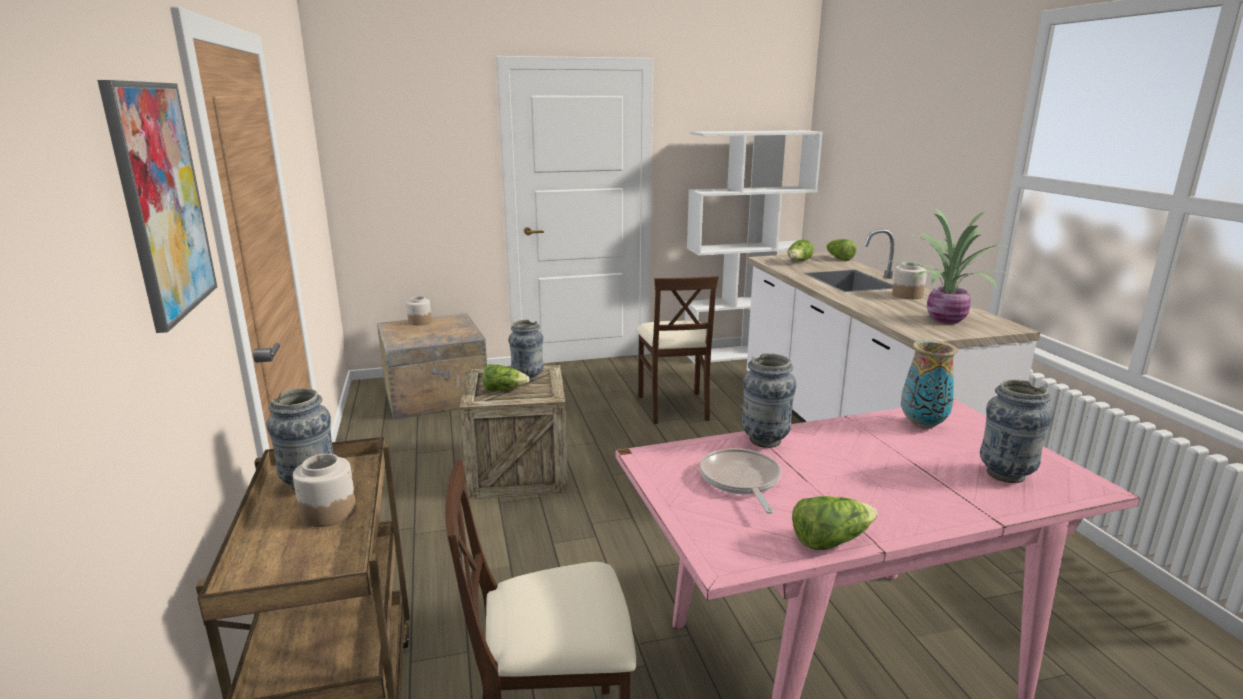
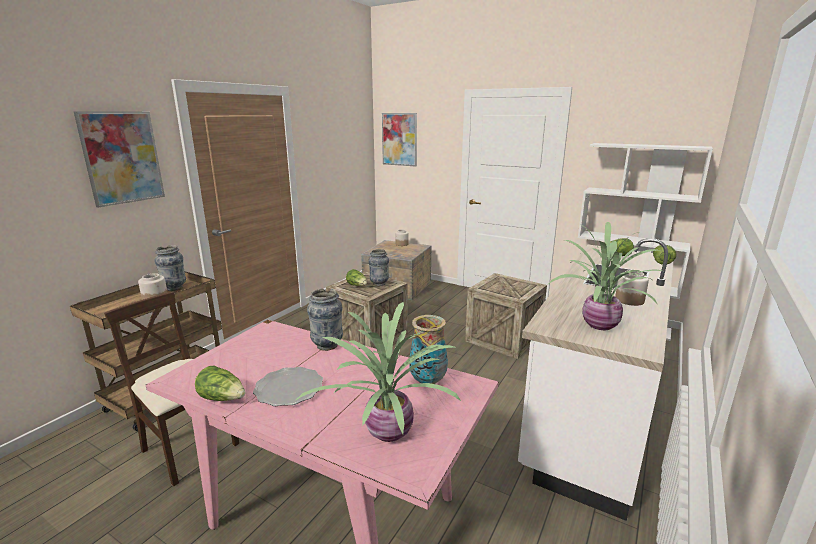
camera: 45 degrees right, 0 degrees up
beige chair [636,276,718,424] -> crate [465,273,547,359]
frying pan [699,448,781,514] -> none
vase [980,379,1052,483] -> potted plant [296,302,461,442]
none -> plate [253,367,323,406]
none -> picture [382,113,417,167]

